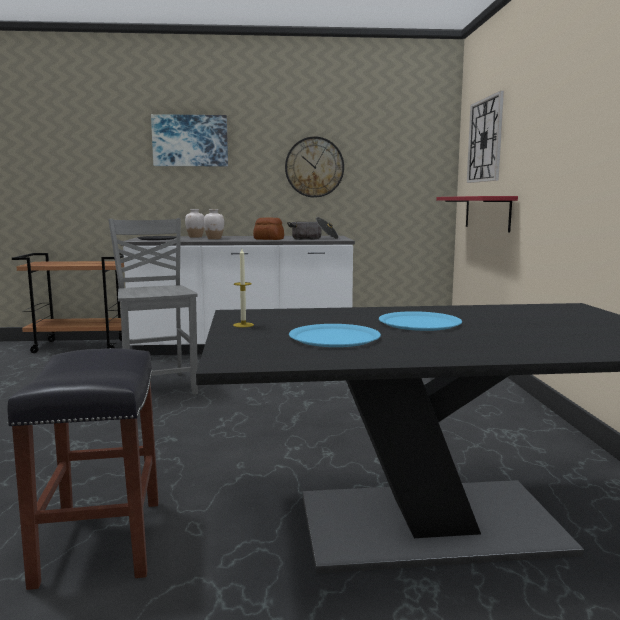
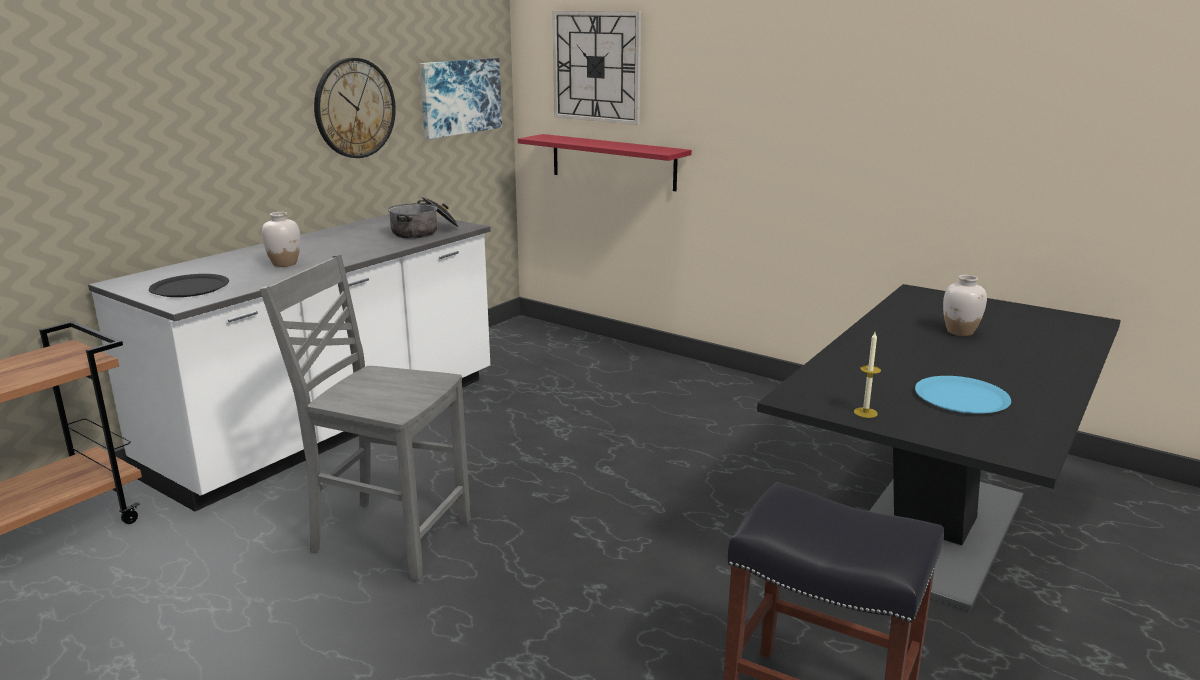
camera: 50 degrees left, 10 degrees up
picture [151,114,228,166] -> picture moved to [420,58,502,139]
white vase [185,209,204,238] -> white vase moved to [943,275,987,336]
bread [253,217,284,240] -> none
blue plate [379,311,462,331] -> none

